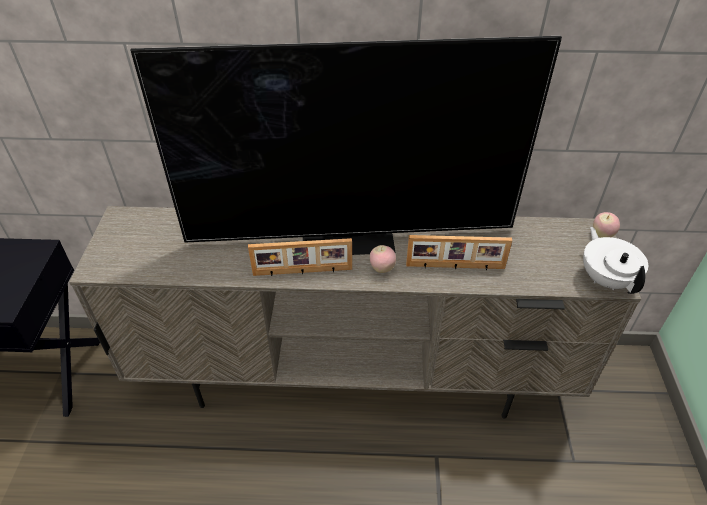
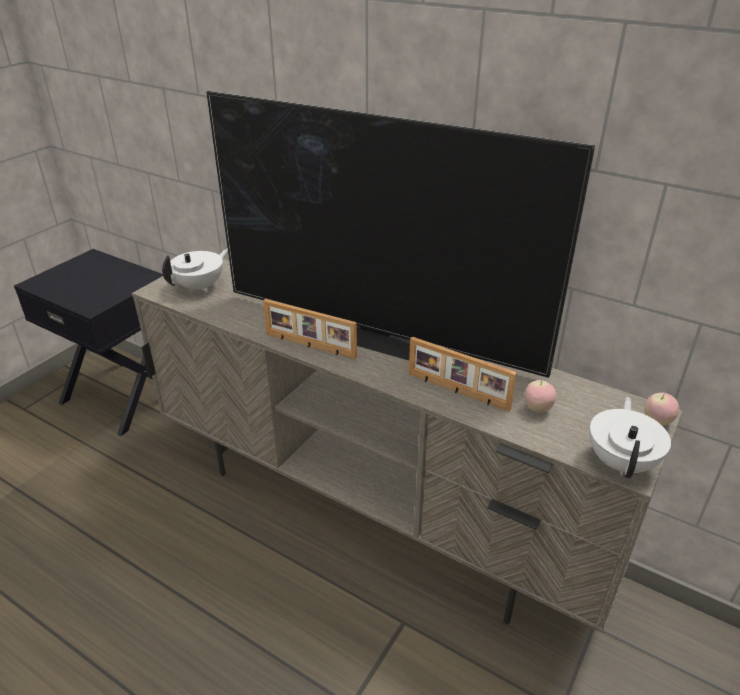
camera: 30 degrees right, 10 degrees down
apple [370,245,396,273] -> apple moved to [525,380,556,413]
none -> white teapot [162,249,228,292]

